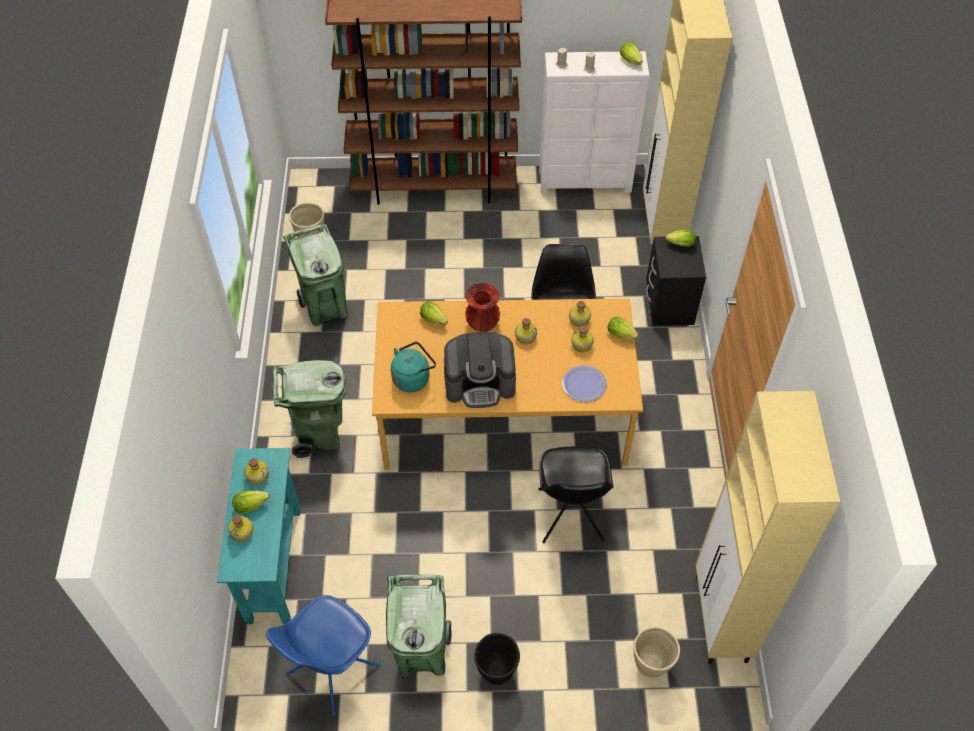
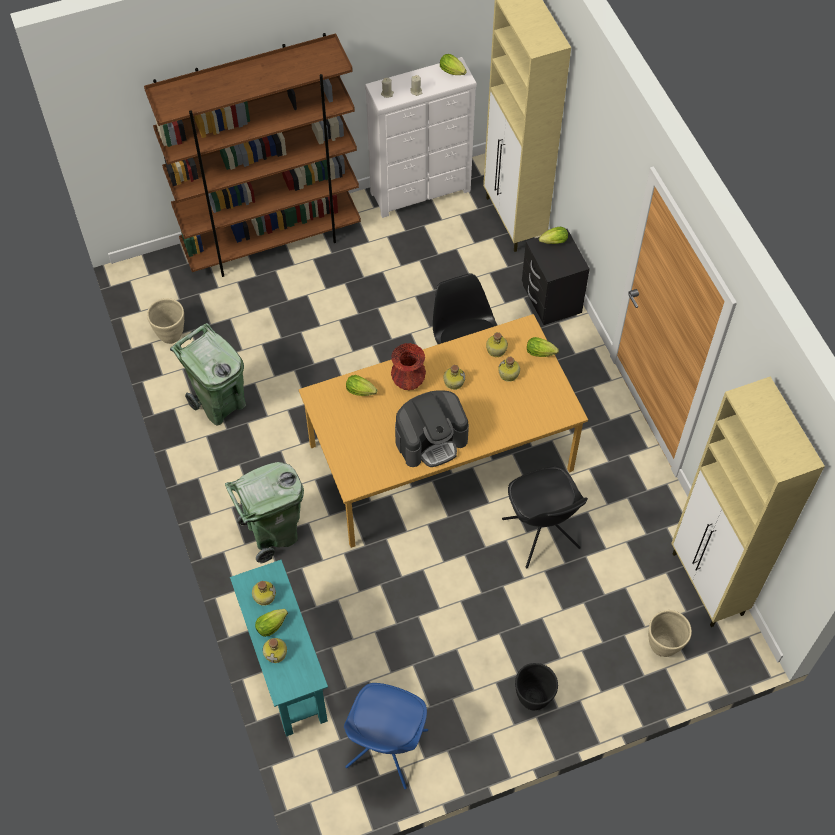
camera: 20 degrees left, 5 degrees up
green trash can [386,575,452,676] -> none
turquoise kettle [391,342,436,392] -> none
plate [562,365,607,402] -> none

